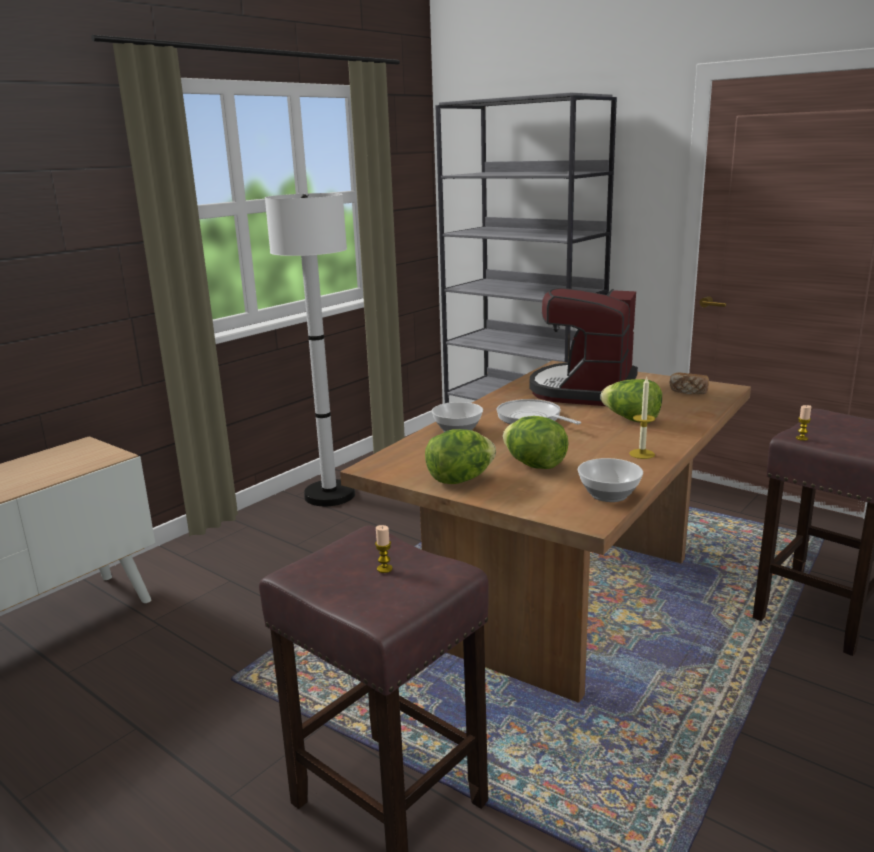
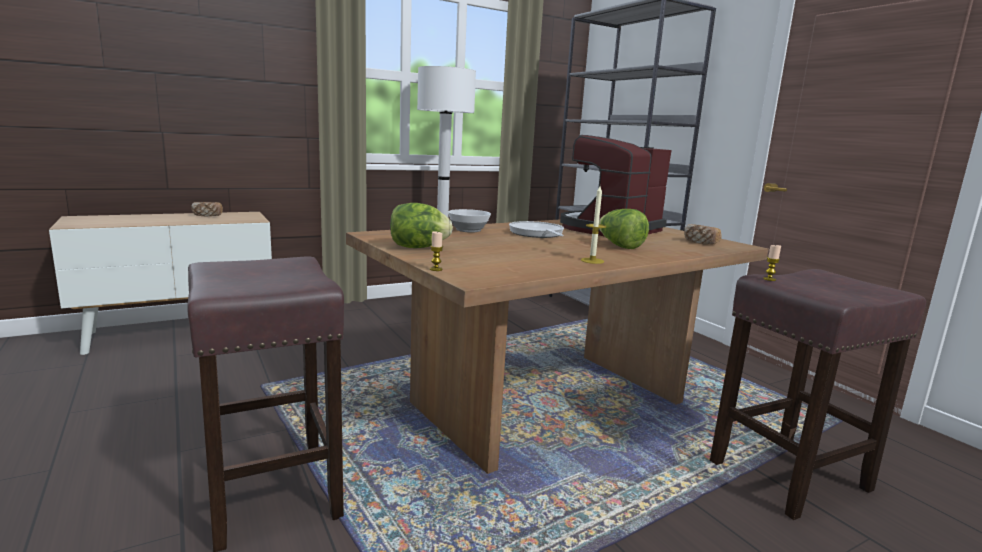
camera: 20 degrees right, 5 degrees down
candle [375,525,393,573] -> candle moved to [430,231,443,271]
lettuce [503,416,568,469] -> none
bowl [578,458,643,502] -> none
none -> bread [191,202,223,216]

